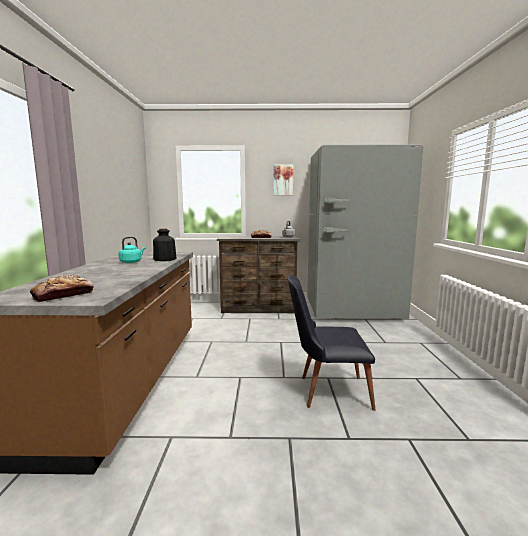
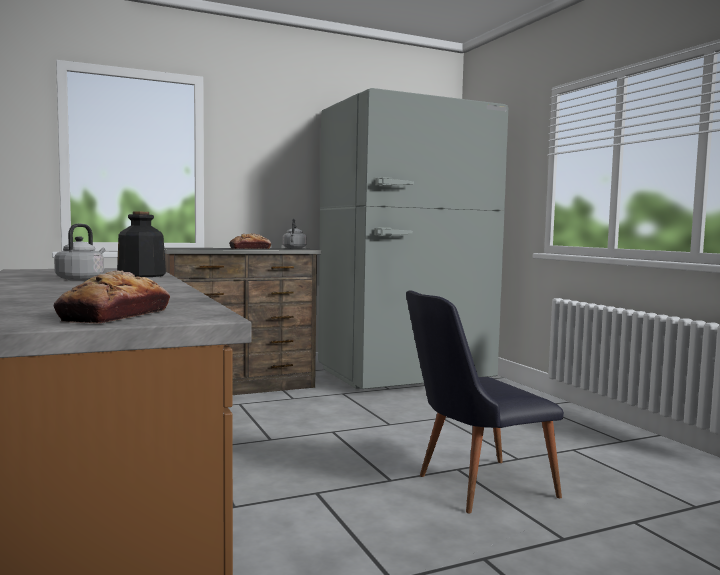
camera: 25 degrees left, 5 degrees down
turquoise kettle [119,237,146,263] -> grey kettle [54,224,105,281]
picture [273,164,293,195] -> none

